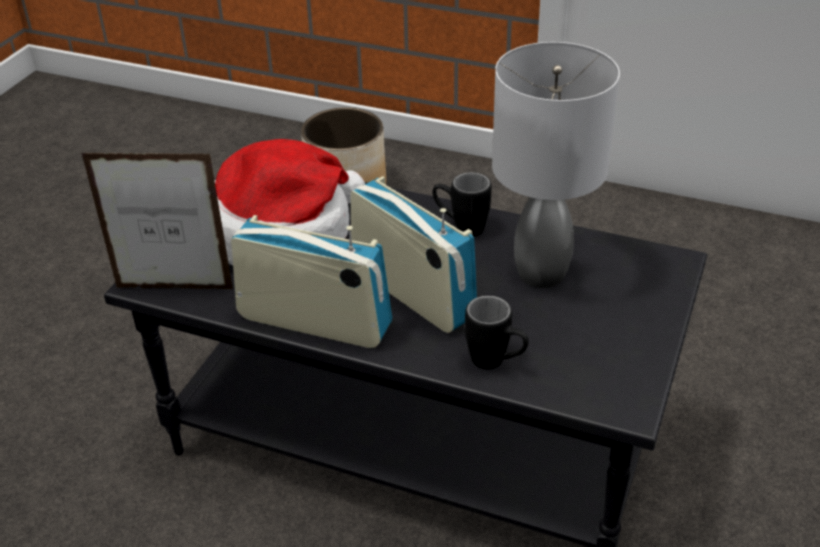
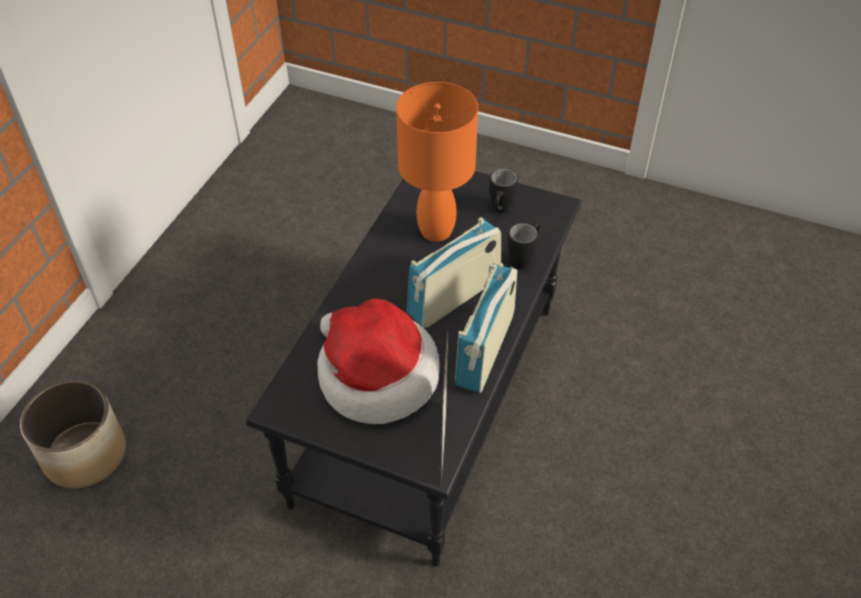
camera: 90 degrees left, 10 degrees up
black mug [432,172,491,237] -> black mug moved to [489,169,518,213]
grey table lamp [492,42,620,288] -> orange table lamp [396,82,478,242]

